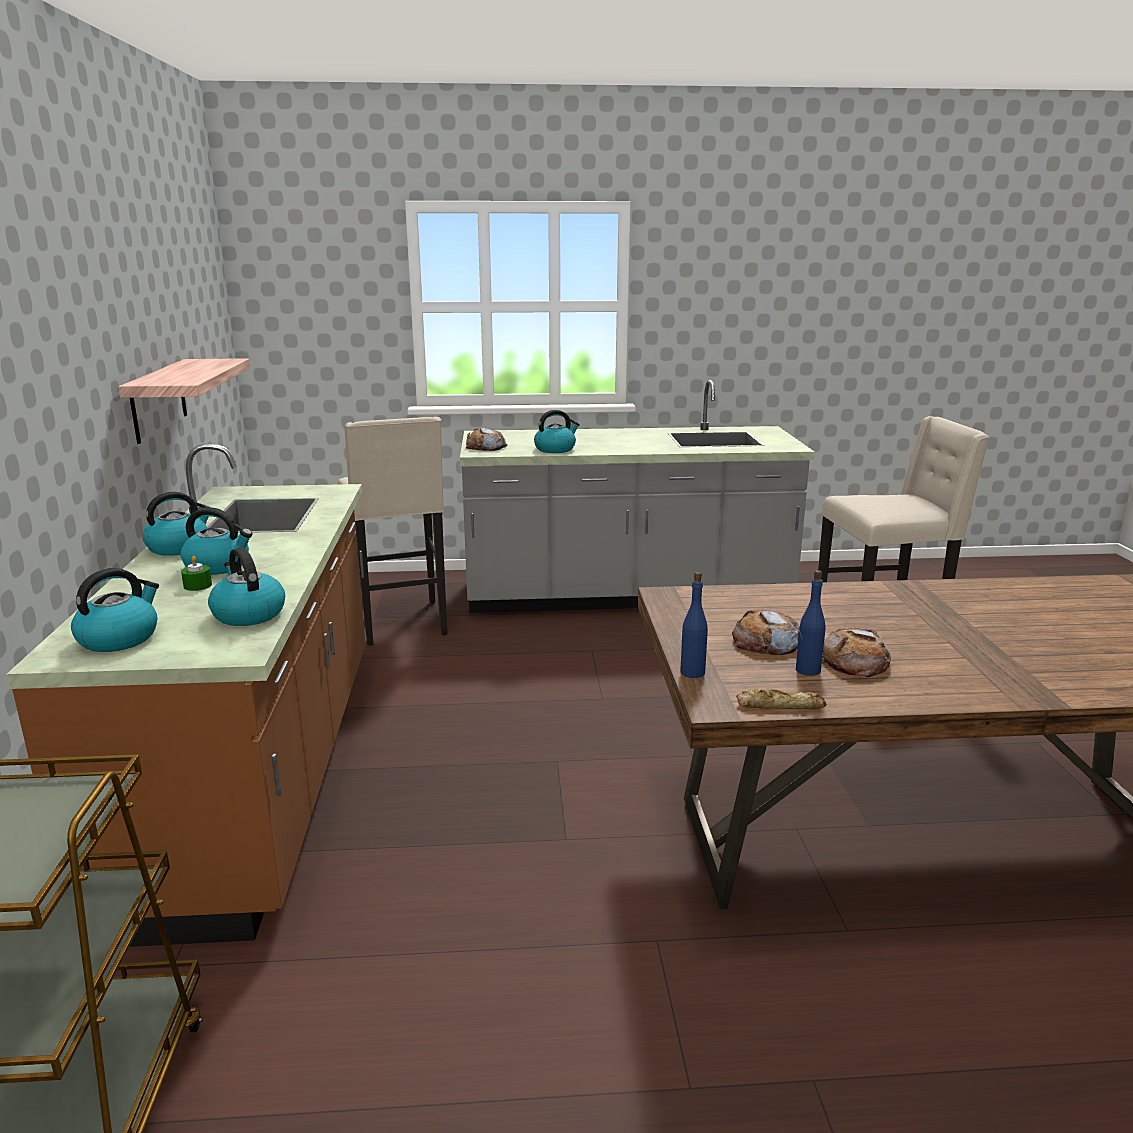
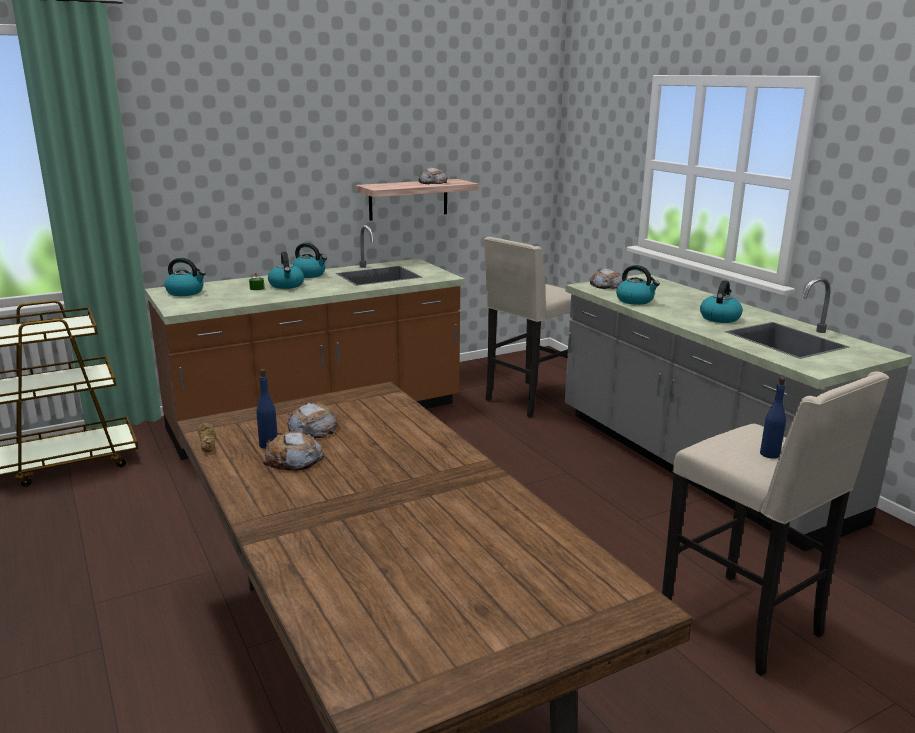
camera: 65 degrees right, 0 degrees up
kettle [208,547,285,626] -> kettle moved to [700,280,743,323]
blue bottle [680,572,708,678] -> blue bottle moved to [760,377,786,459]
none -> bread [419,167,448,184]

